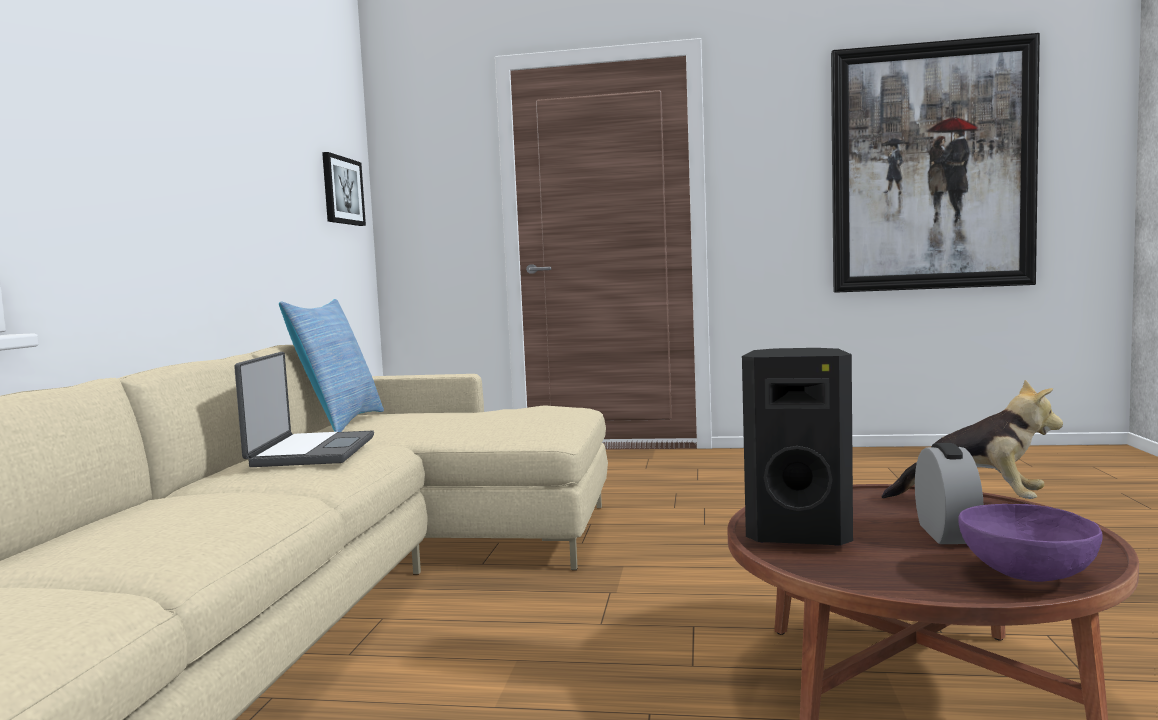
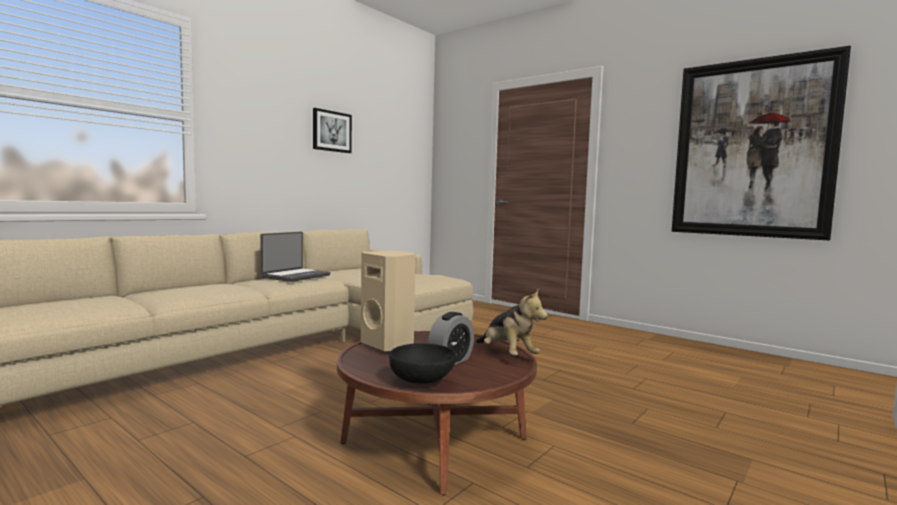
camera: 30 degrees right, 0 degrees up
pillow [279,299,384,432] -> none
picture [322,152,366,226] -> picture moved to [313,108,352,153]
black speaker [742,348,853,546] -> beige speaker [361,251,416,352]
purple bowl [958,504,1103,582] -> black bowl [389,343,456,384]

